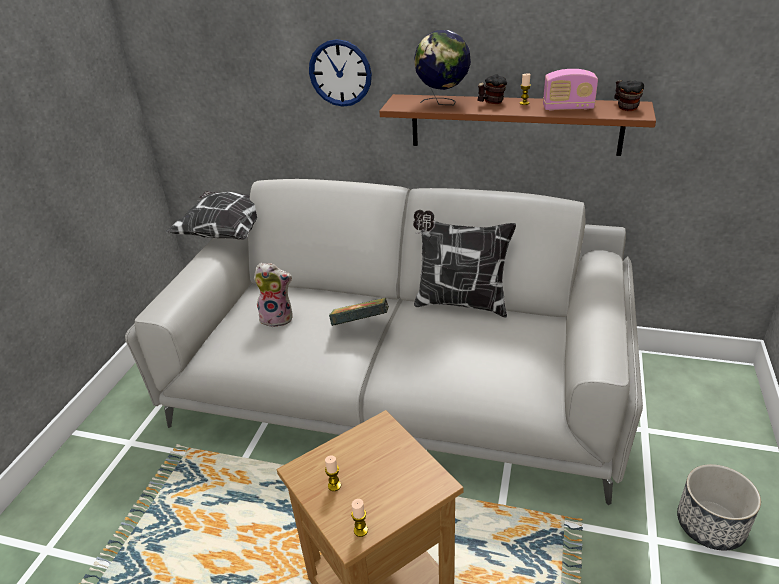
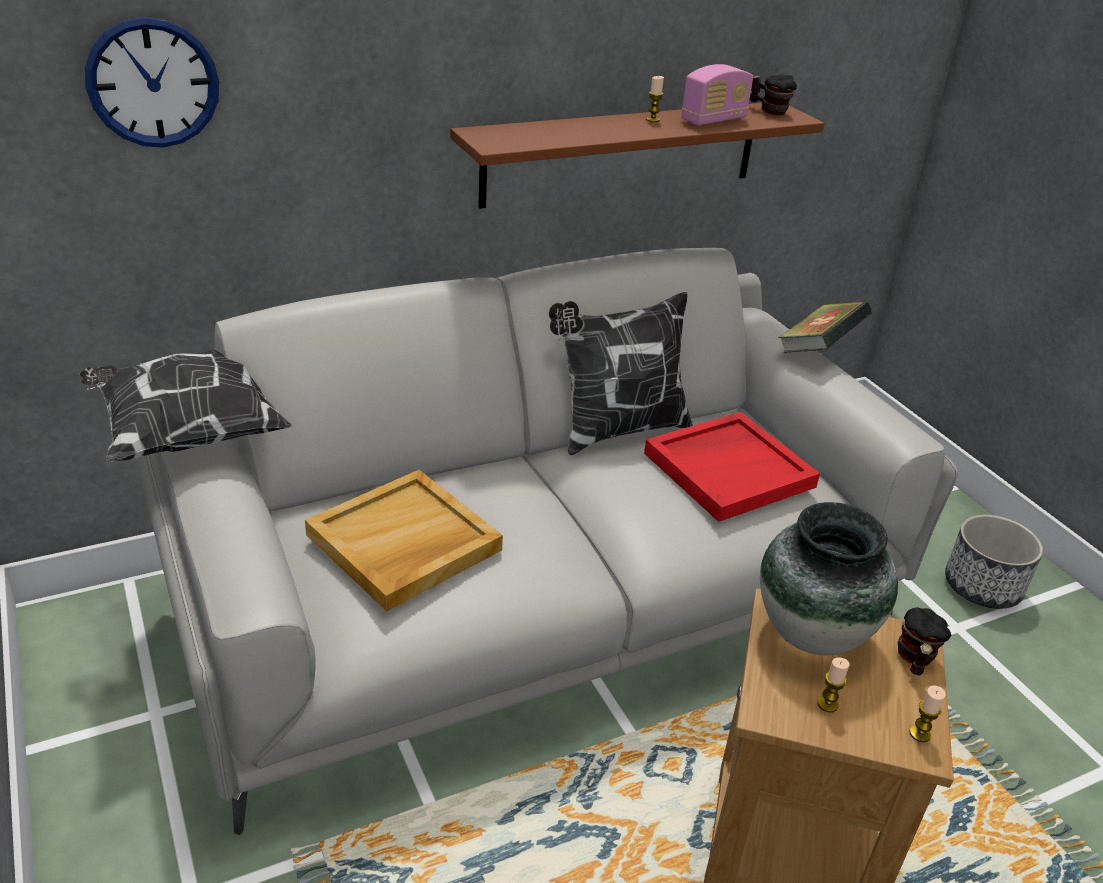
camera: 45 degrees left, 0 degrees up
plush toy [254,263,293,327] -> beige tray [305,470,503,611]
wall clock [309,39,372,107] -> wall clock moved to [85,17,219,148]
book [329,298,389,326] -> book moved to [778,301,872,353]
globe [414,30,471,105] -> none
mug [477,74,507,104] -> mug moved to [898,607,951,676]
none -> red tray [644,412,820,522]
none -> vase [760,502,898,656]

